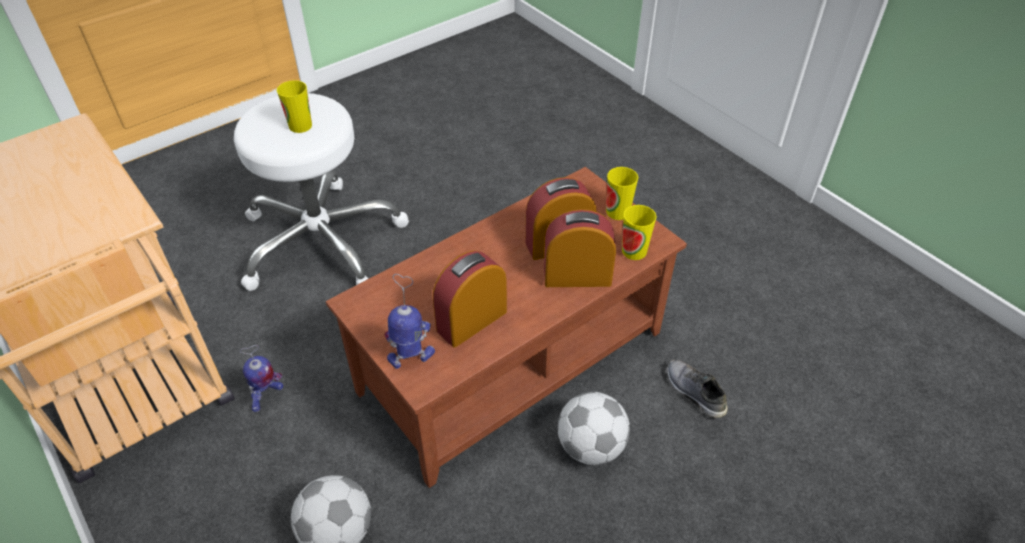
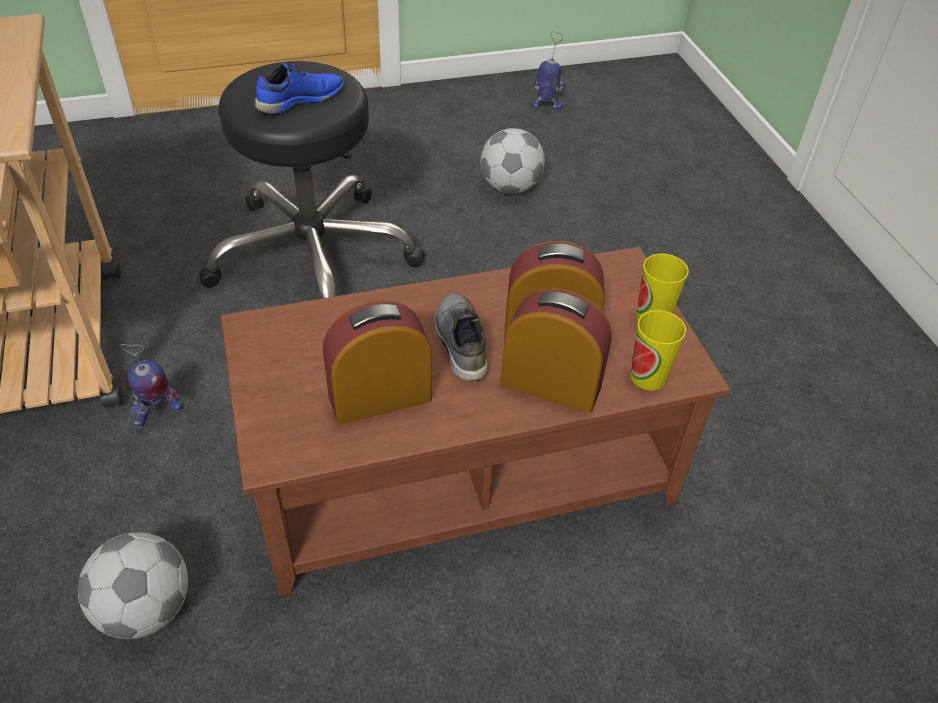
camera: 20 degrees right, 0 degrees up
white stool [234,93,409,291] -> black stool [199,61,425,298]
cup [277,80,312,133] -> blue shoe [255,62,344,114]
toy robot [384,274,435,369] -> toy robot moved to [530,31,566,111]
football [558,392,630,465] -> football moved to [480,128,545,194]
grey shoe [667,360,728,418] -> grey shoe moved to [434,293,488,381]

